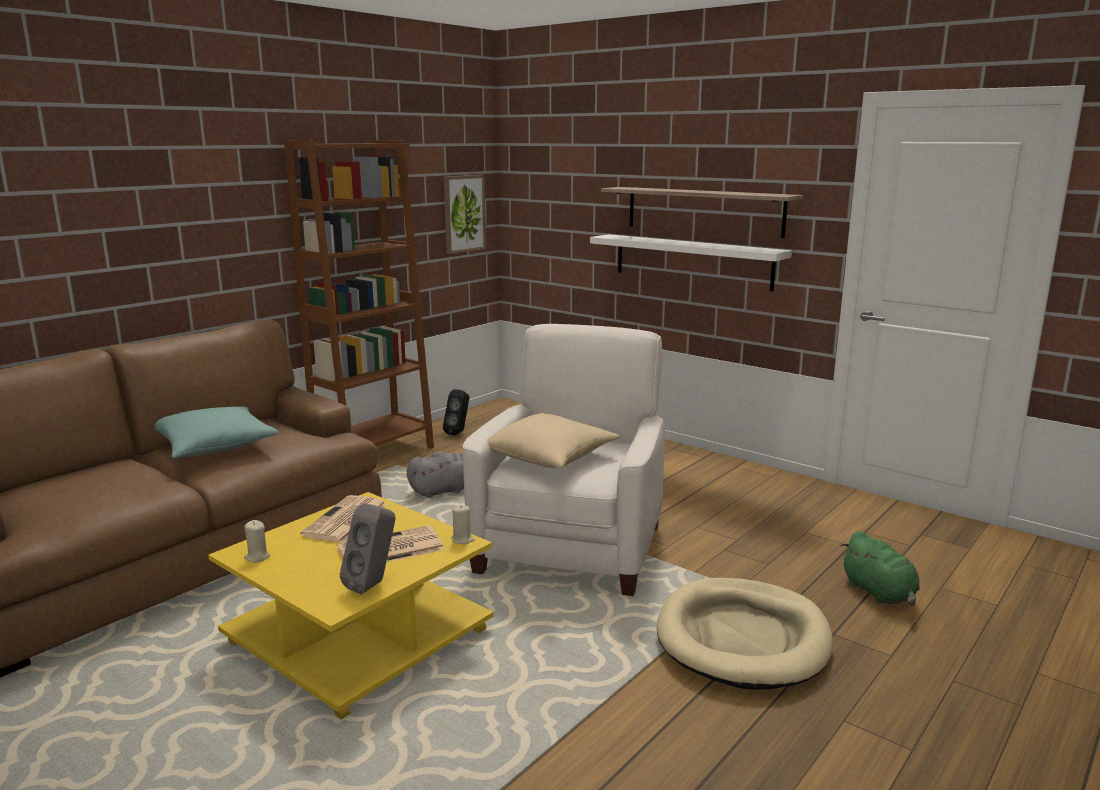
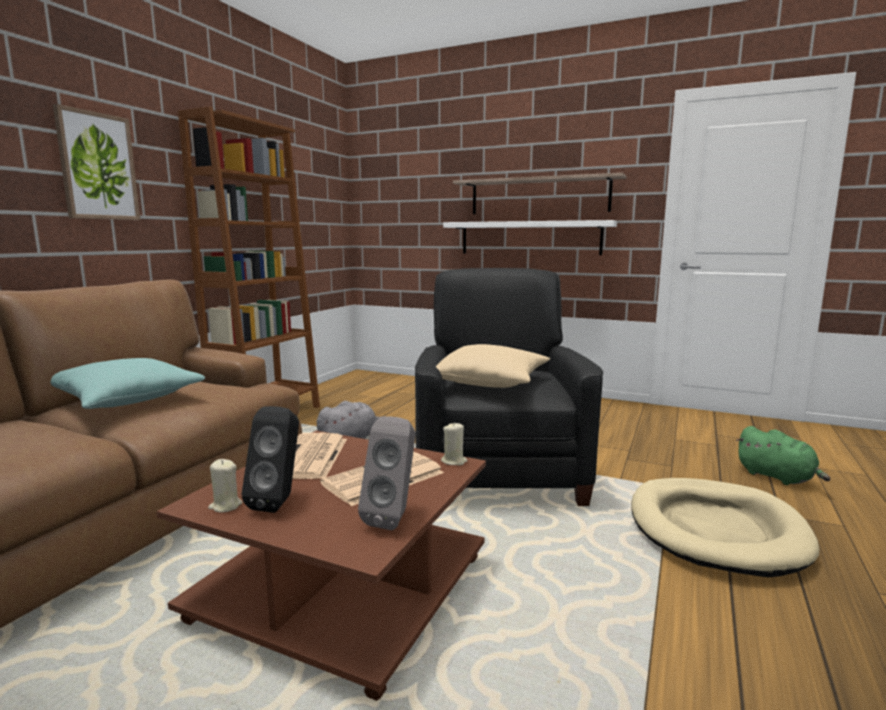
camera: 15 degrees left, 5 degrees down
yellow coffee table [208,492,494,719] -> brown coffee table [157,430,486,701]
black speaker [443,389,469,436] -> black speaker moved to [242,406,299,513]
picture [444,175,486,254] -> picture moved to [53,104,140,220]
white armchair [463,324,665,596] -> black armchair [415,268,603,506]

